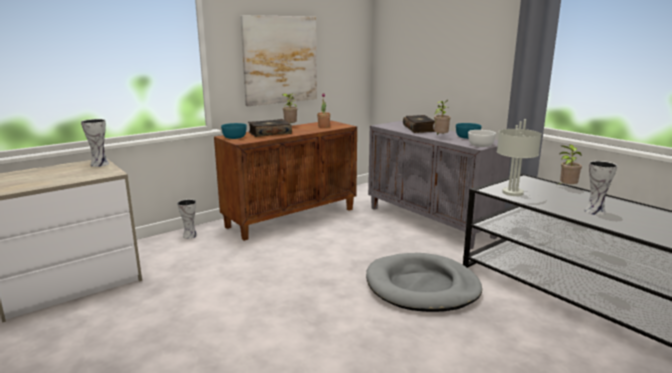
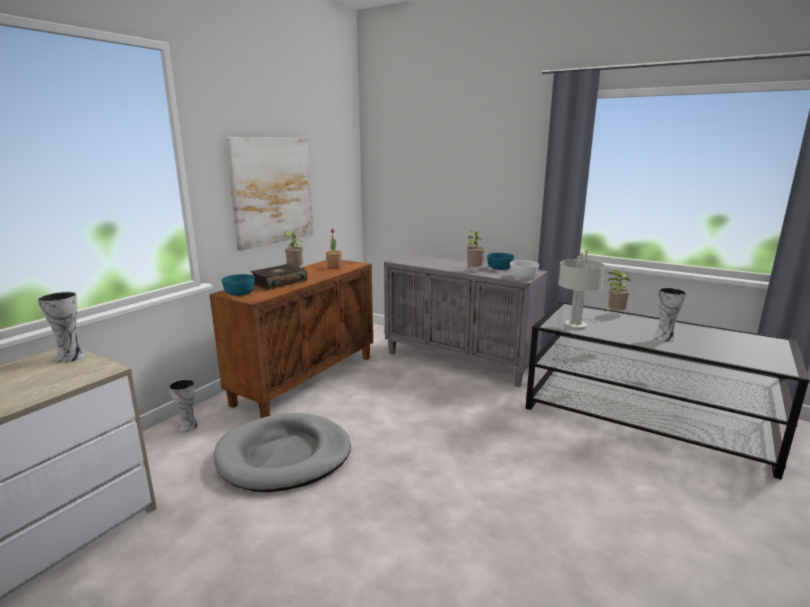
camera: 20 degrees left, 0 degrees up
grey dog bed [366,253,482,312] -> grey dog bed moved to [214,413,351,492]
book [403,115,435,133] -> none

